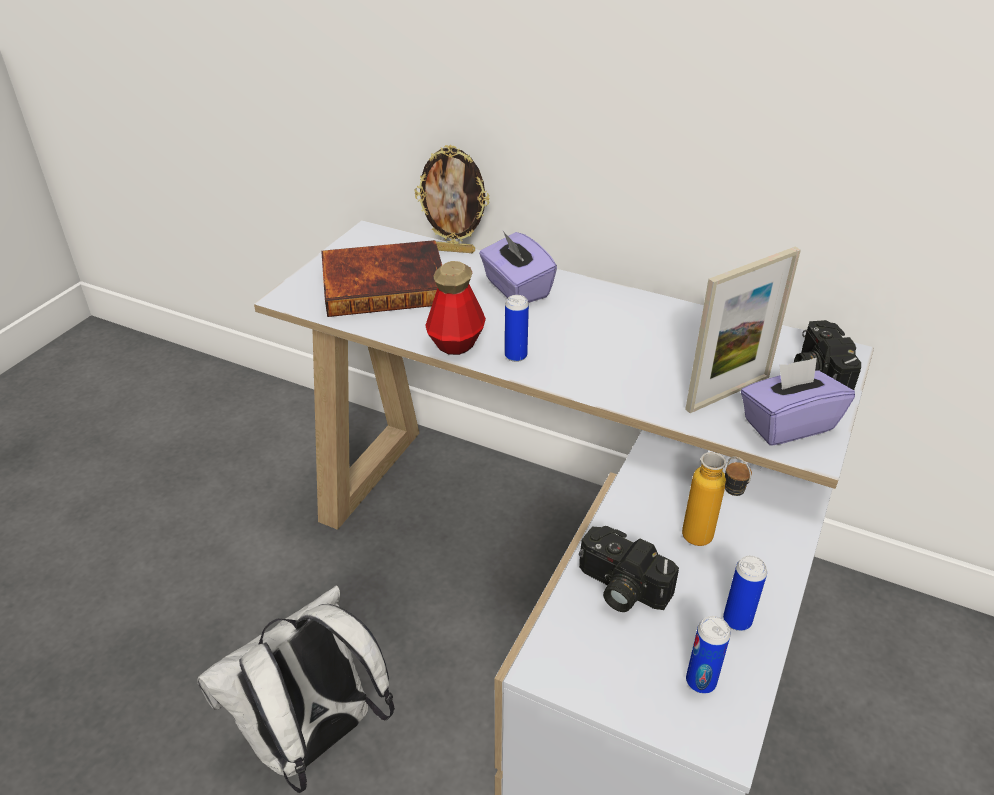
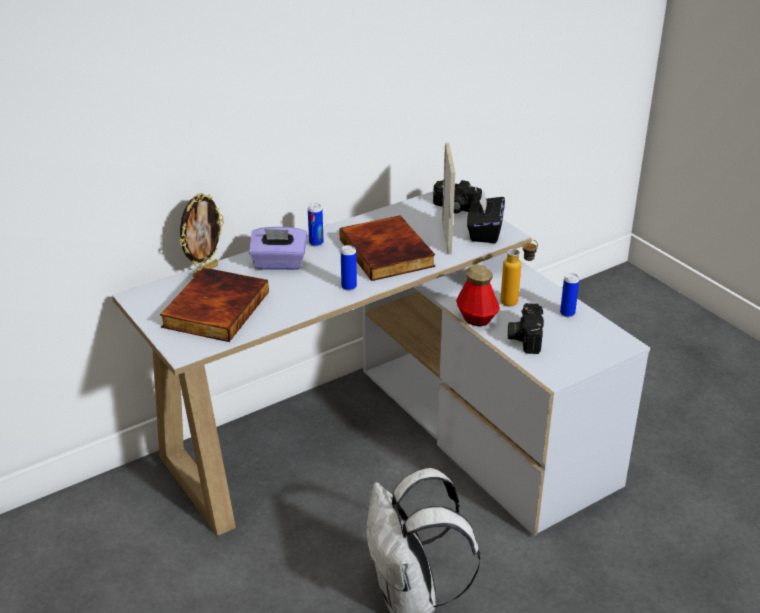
camera: 60 degrees left, 5 degrees down
bottle [425,261,486,355] -> bottle moved to [456,264,500,327]
camera [579,526,679,612] -> camera turned 120 degrees clockwise [508,303,544,354]
can [686,616,731,693] -> can moved to [308,203,324,247]
purple tissue box [741,358,855,446] -> black tissue box [467,190,505,243]
none -> book [339,215,435,281]

